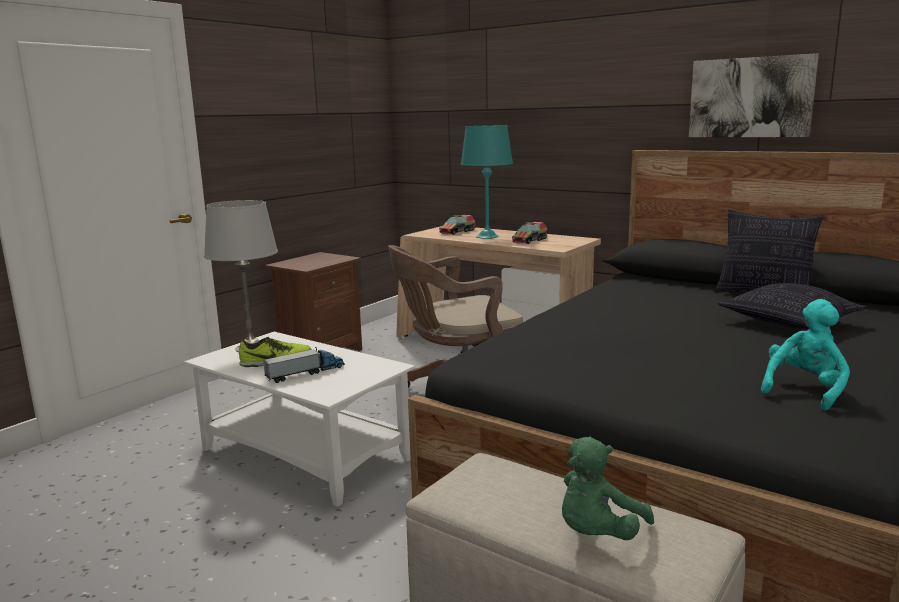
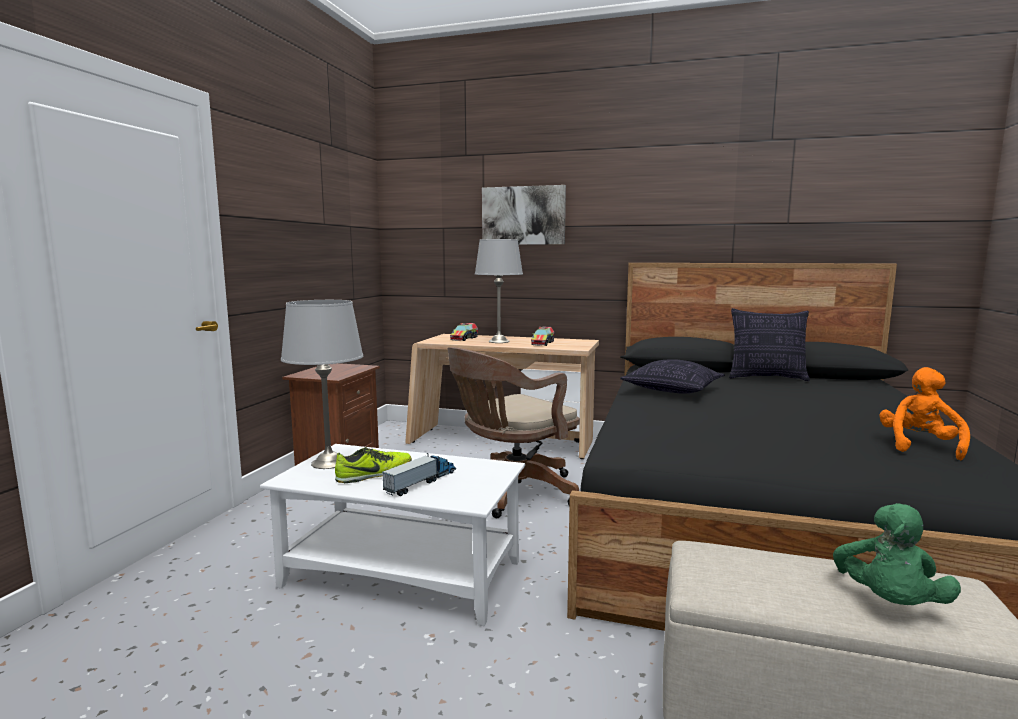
camera: 20 degrees left, 5 degrees down
turquoise table lamp [461,125,513,239] -> grey table lamp [475,239,523,343]
picture [689,53,819,137] -> picture moved to [482,185,566,245]
pillow [718,283,867,329] -> pillow moved to [620,359,725,394]
turquoise plush toy [761,299,850,411] -> orange plush toy [879,367,970,460]

